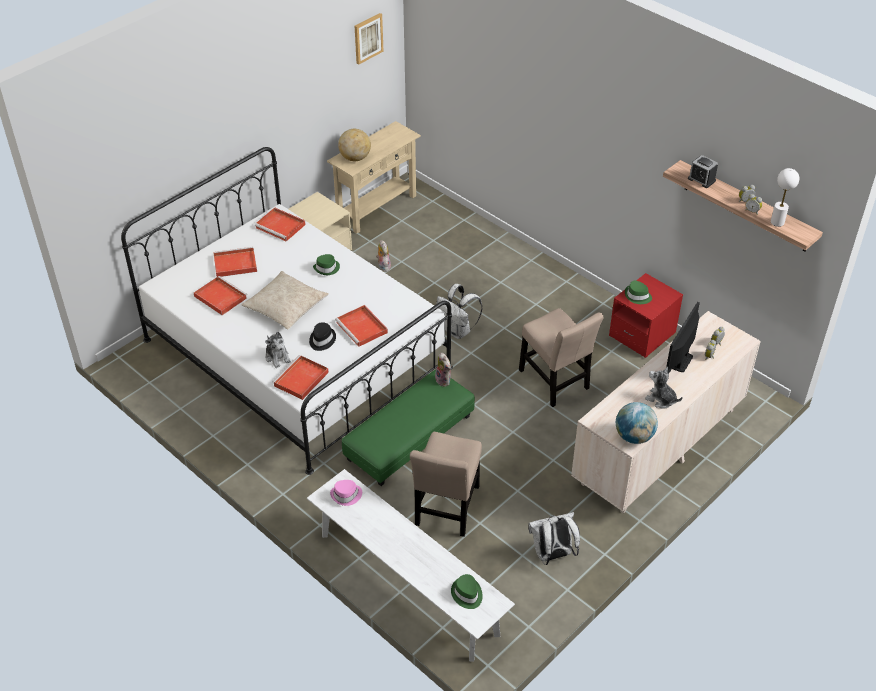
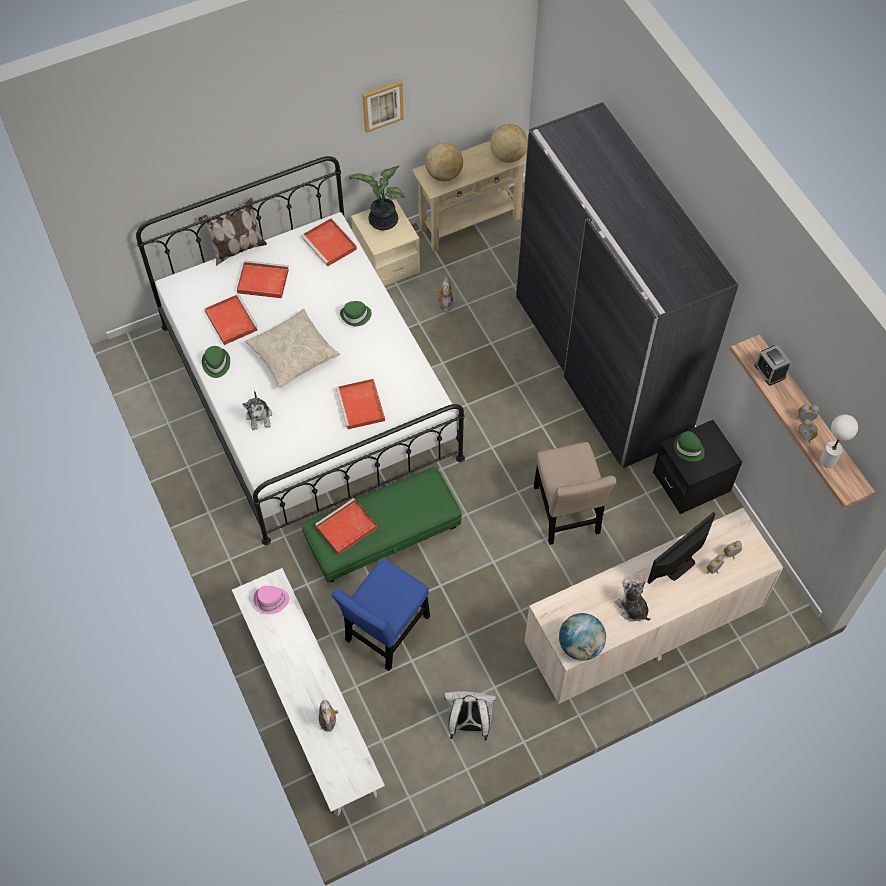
camera: 20 degrees right, 15 degrees up
red tray [272,355,329,400] -> red tray moved to [316,498,377,555]
black hat [309,322,336,351] -> none
picture [355,13,383,65] -> picture moved to [362,80,404,133]
beige chair [410,432,482,537] -> blue chair [331,558,430,671]
plush toy [434,353,452,387] -> plush toy moved to [319,700,338,732]
white backpack [436,284,482,339] -> none
green hat [451,574,483,609] -> green hat moved to [202,346,230,378]
red nightstand [609,273,683,358] -> black nightstand [653,420,742,514]
none -> pillow [199,198,267,266]
none -> potted plant [349,165,406,230]
none -> globe [490,124,528,163]
none -> grey wardrobe [516,102,739,468]

